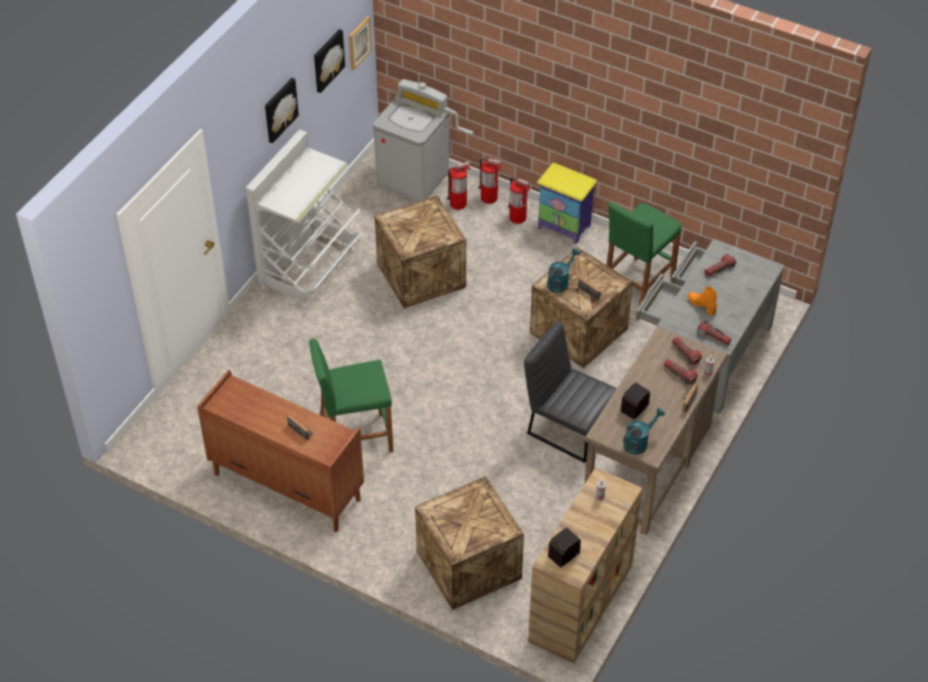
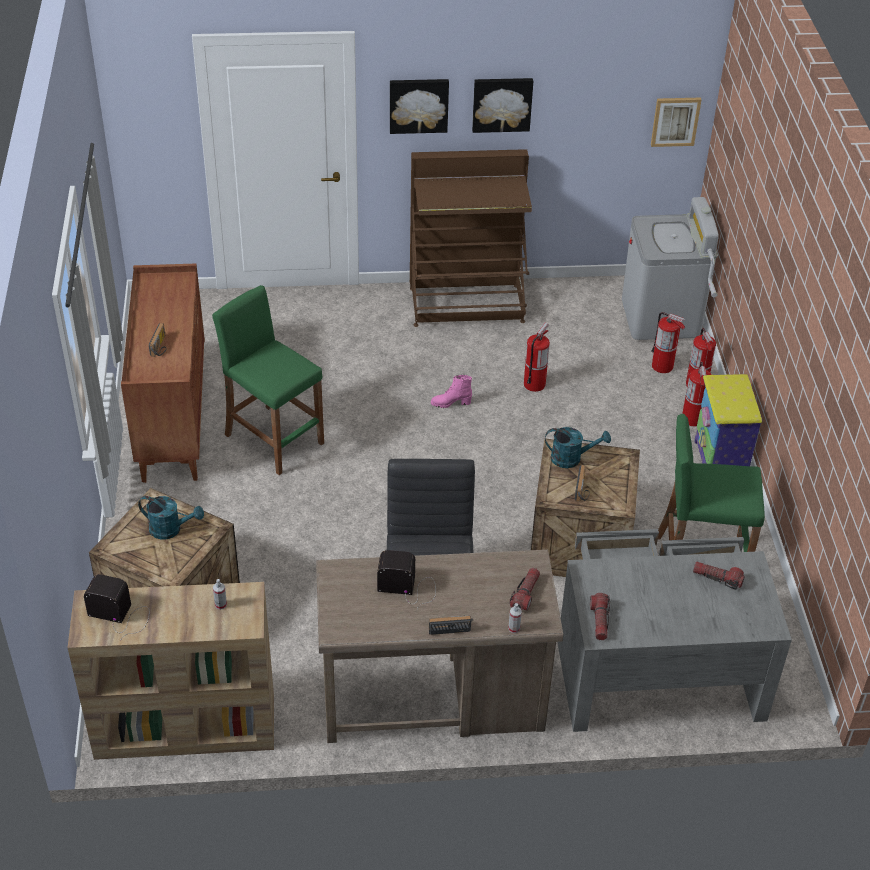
camera: 55 degrees right, 5 degrees down
white shoe rack [246,130,361,306] -> brown shoe rack [410,149,532,327]
picture [314,29,345,93] -> picture moved to [390,79,449,134]
crate [375,195,466,308] -> fire extinguisher [524,322,550,392]
turquoise watering can [623,408,665,455] -> turquoise watering can moved to [138,496,204,540]
flashlight [664,359,698,385] -> none
orange boot [688,286,717,316] -> none
none -> pink boot [431,375,472,408]

